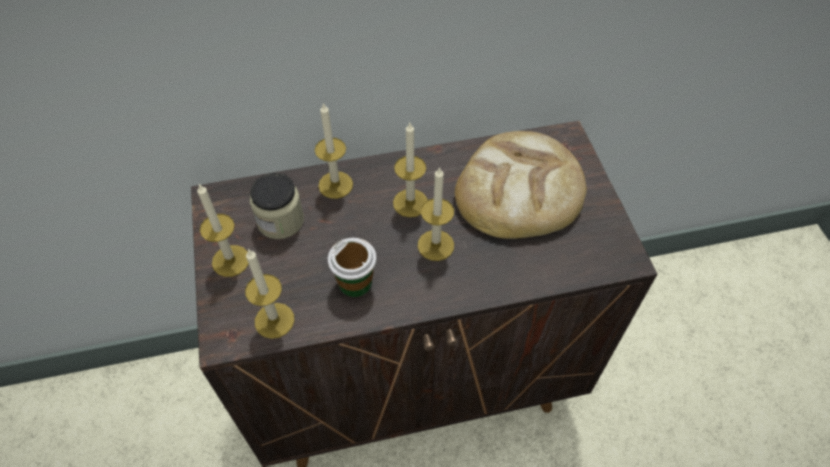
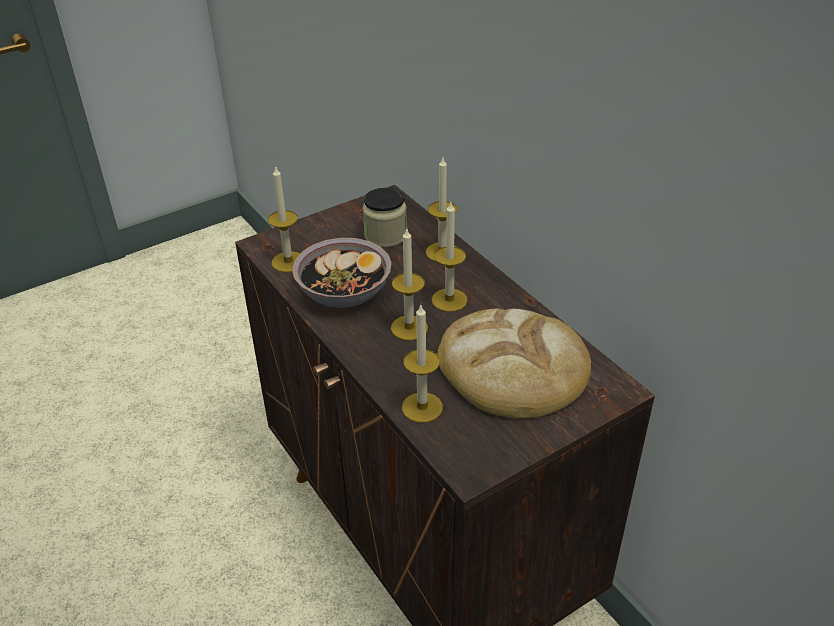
camera: 70 degrees right, 15 degrees down
candle [197,184,249,277] -> candle moved to [402,305,443,423]
cup [328,238,377,297] -> bowl [292,238,392,308]

